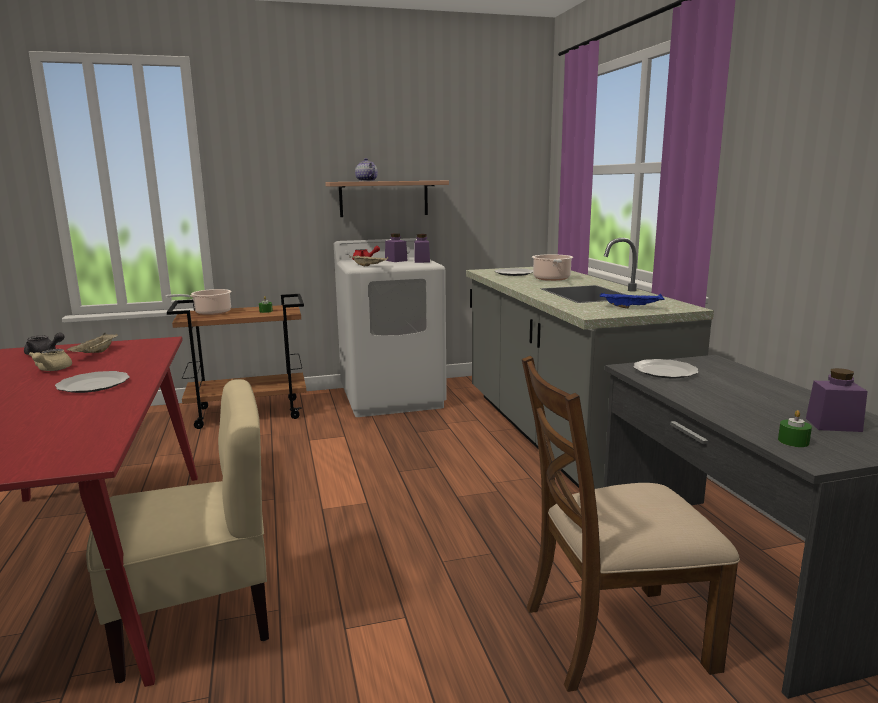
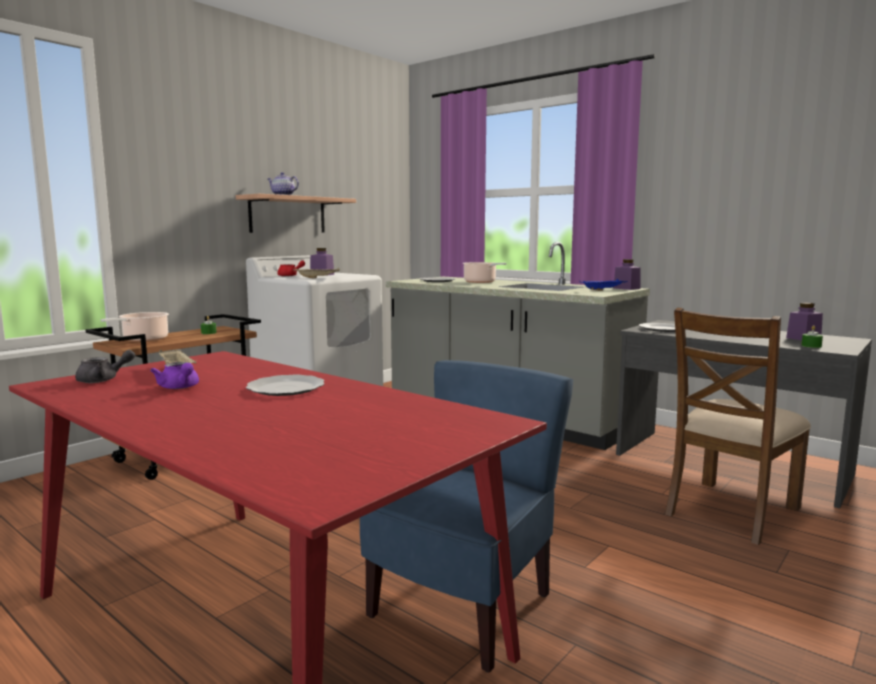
camera: 35 degrees left, 5 degrees down
beige teapot [28,349,72,371] -> purple teapot [150,362,199,389]
beige chair [86,379,269,683] -> blue chair [360,360,573,673]
purple jar [414,234,430,263] -> purple jar moved to [613,259,641,290]

